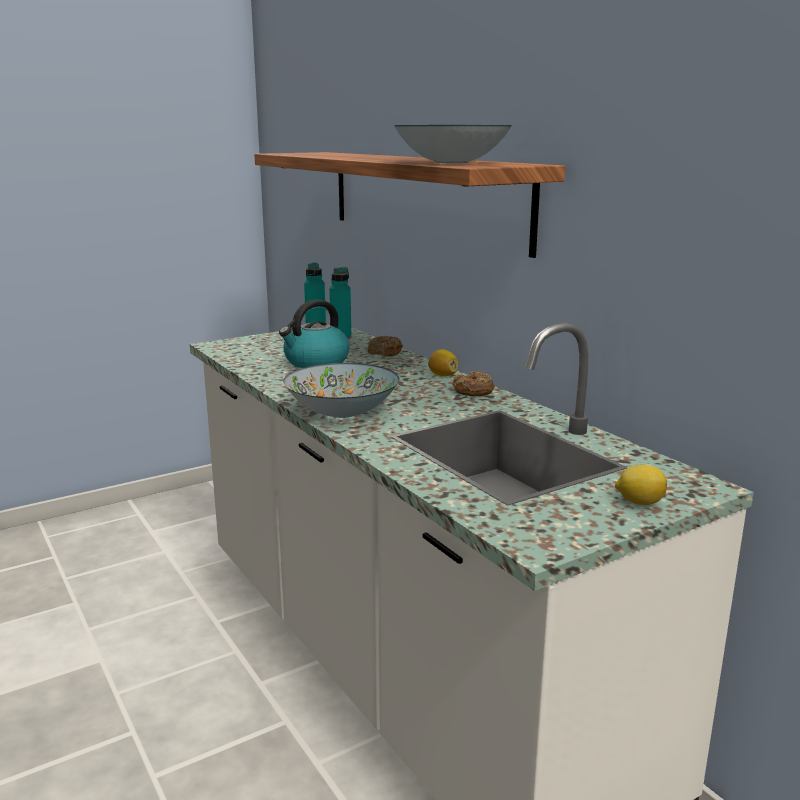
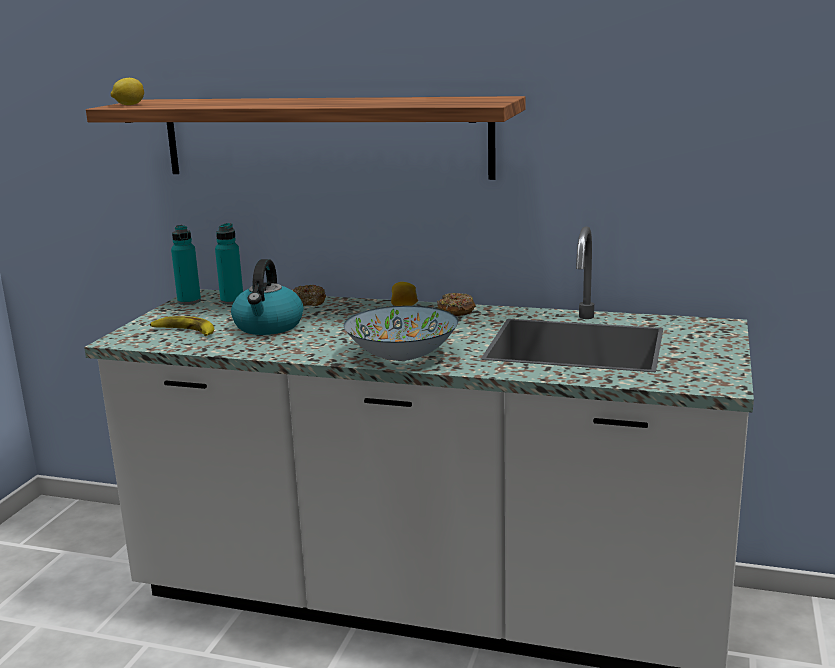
camera: 40 degrees left, 0 degrees up
bowl [394,125,512,163] -> none
lemon [615,465,667,505] -> lemon moved to [111,78,144,105]
none -> banana [150,316,214,336]

